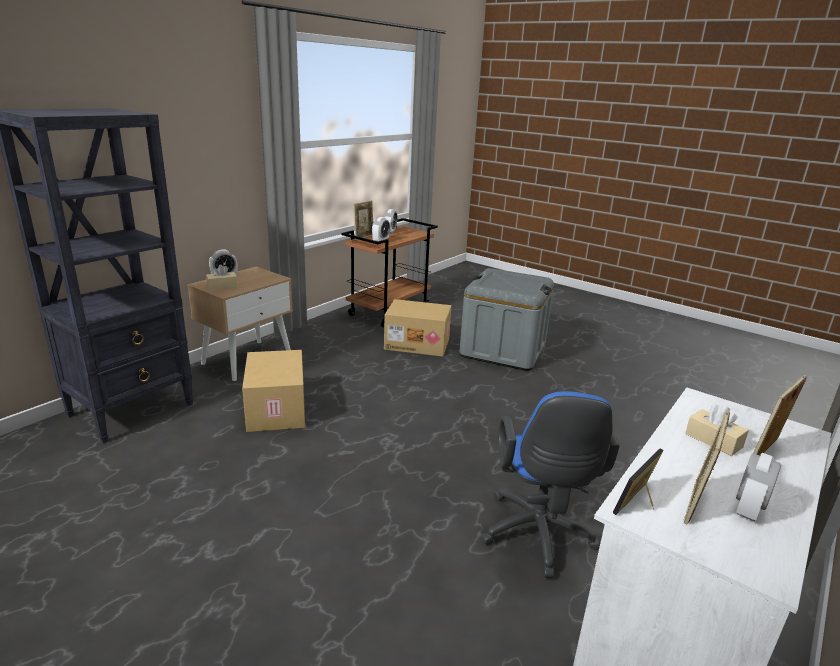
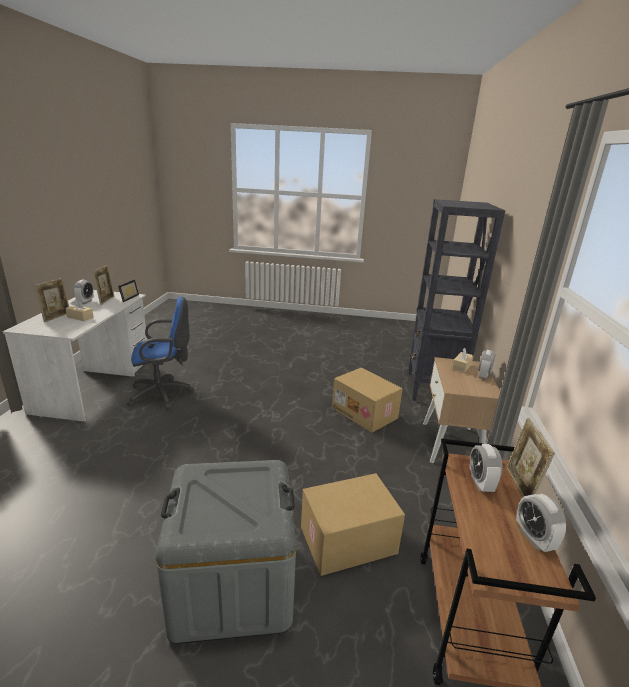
camera: 150 degrees right, 0 degrees up
blue office chair [482,391,619,578] -> blue office chair turned 105 degrees clockwise [127,297,194,409]

